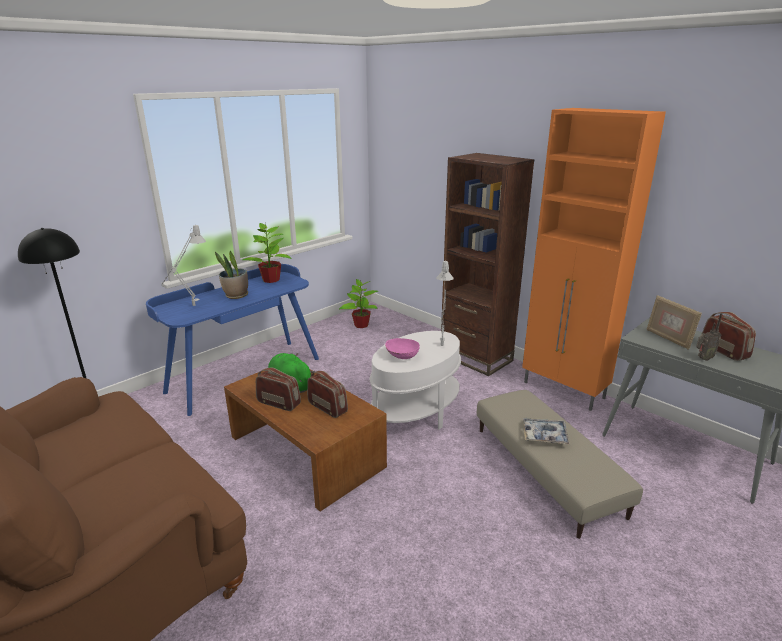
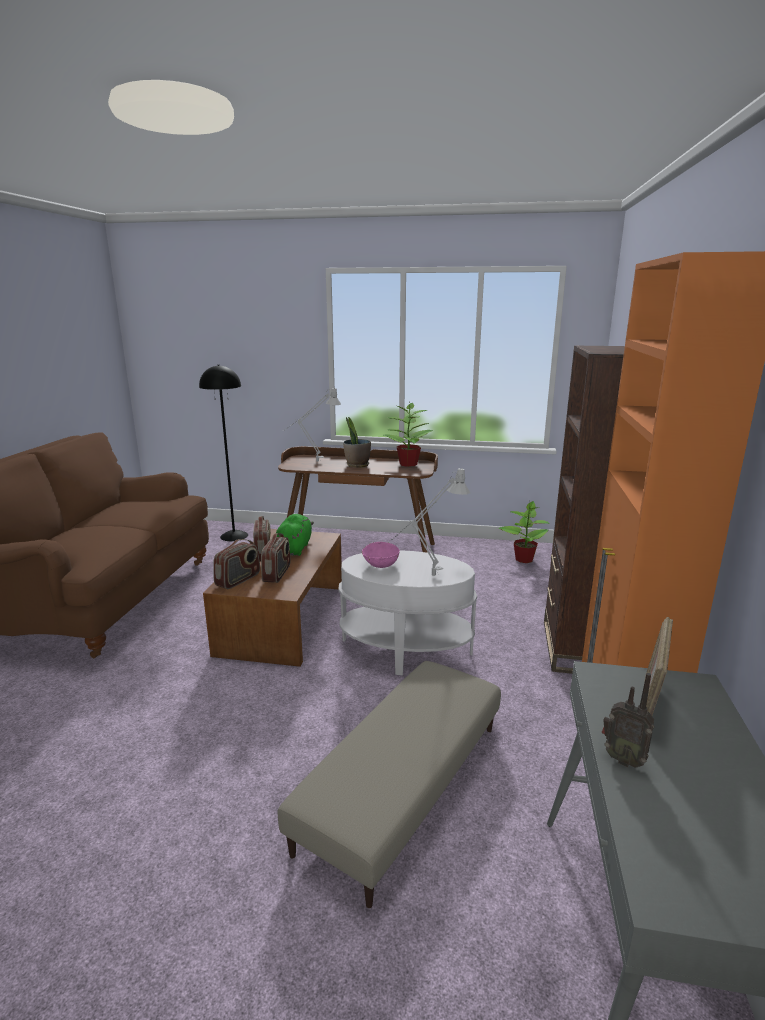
camera: 55 degrees right, 5 degrees down
blue desk [146,264,319,416] -> brown desk [278,446,438,553]
tray [523,418,570,445] -> none
radio [702,312,756,361] -> radio moved to [213,539,260,589]

